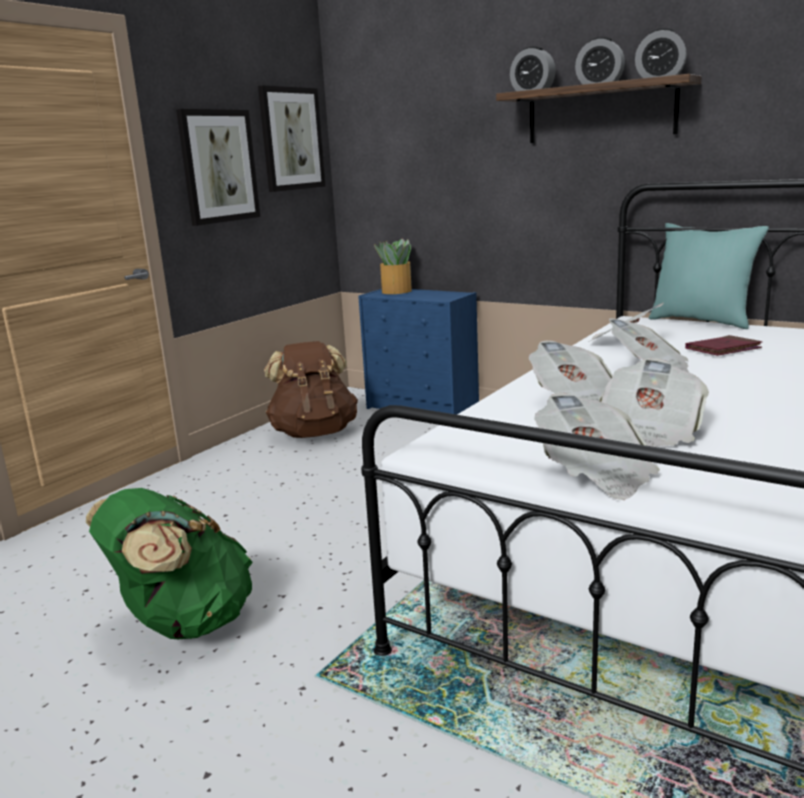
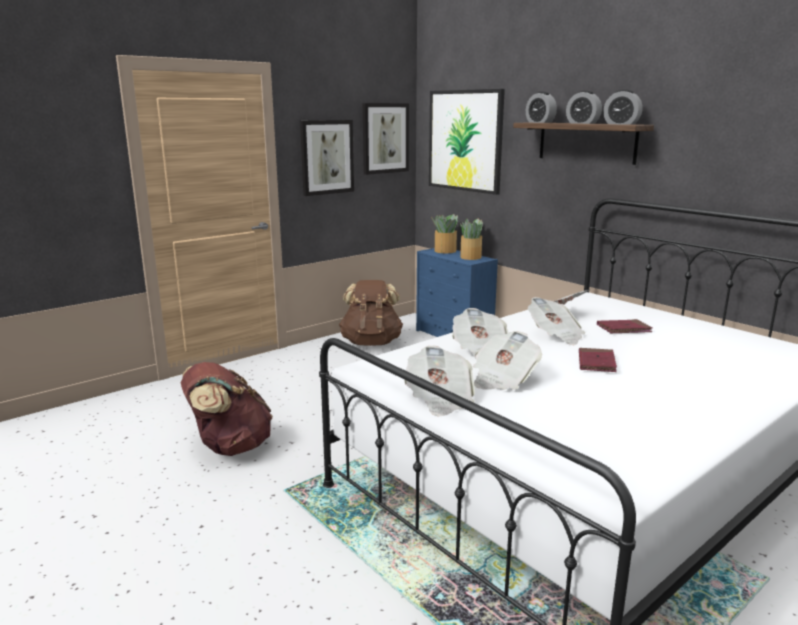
camera: 15 degrees right, 0 degrees up
green backpack [86,488,253,639] -> brown backpack [181,362,273,456]
turquoise pillow [649,223,769,329] -> none
none -> picture [429,89,505,195]
none -> potted plant [460,218,483,260]
none -> red book [579,348,617,372]

